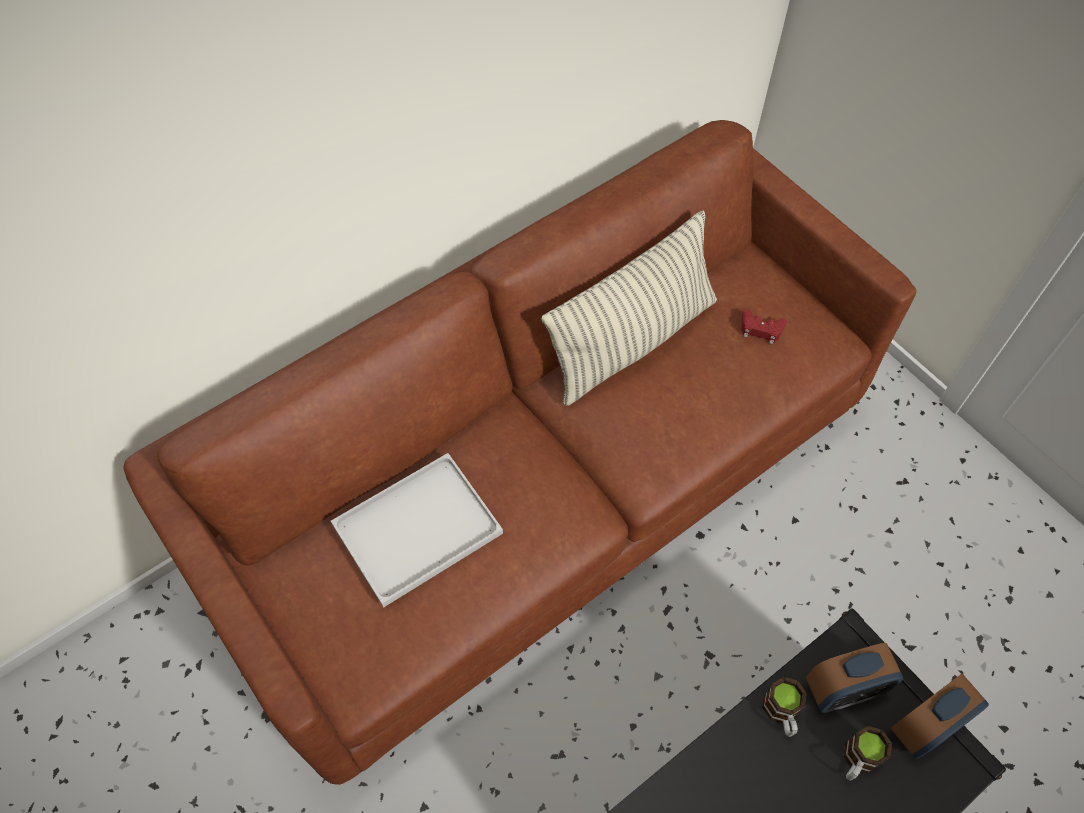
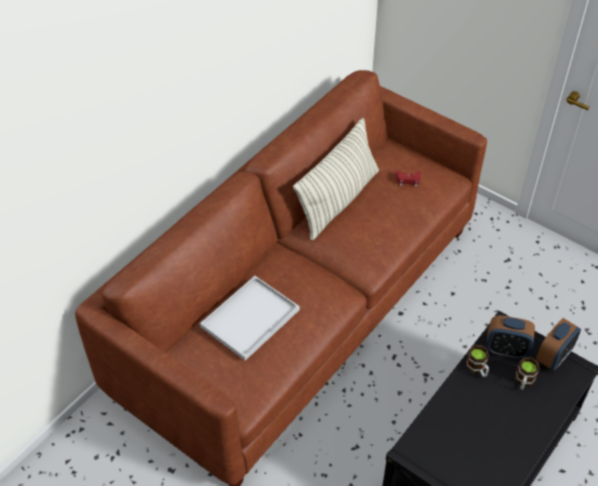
camera: 15 degrees left, 10 degrees down
alarm clock [806,643,903,713] -> alarm clock turned 45 degrees clockwise [486,315,535,359]

